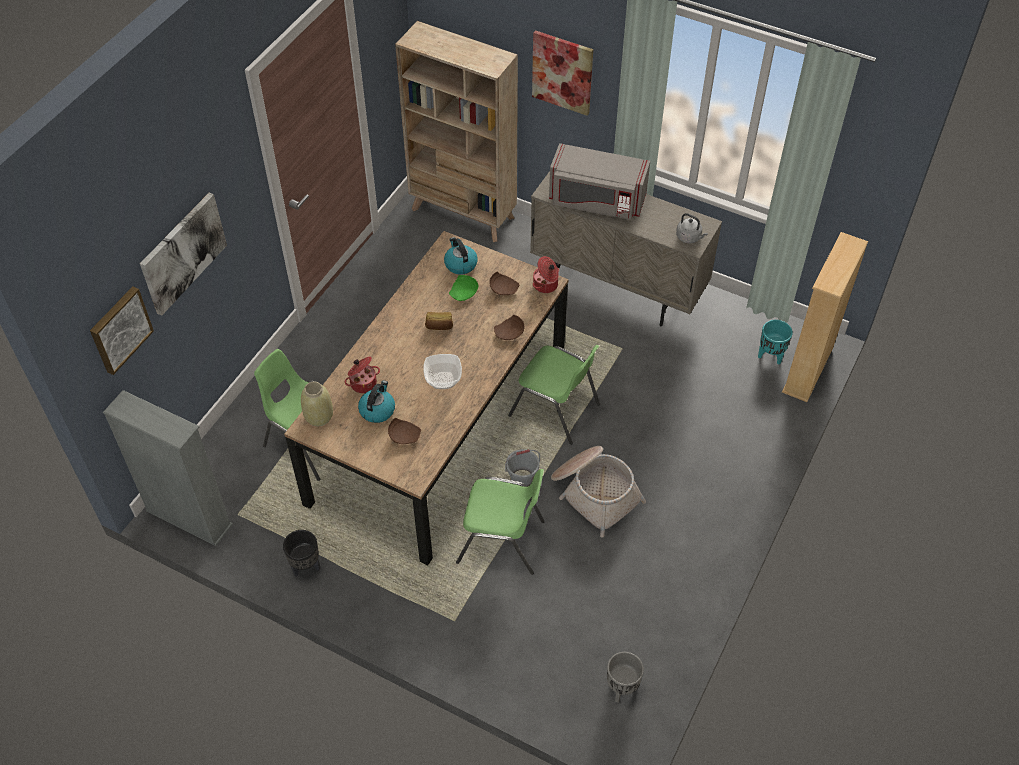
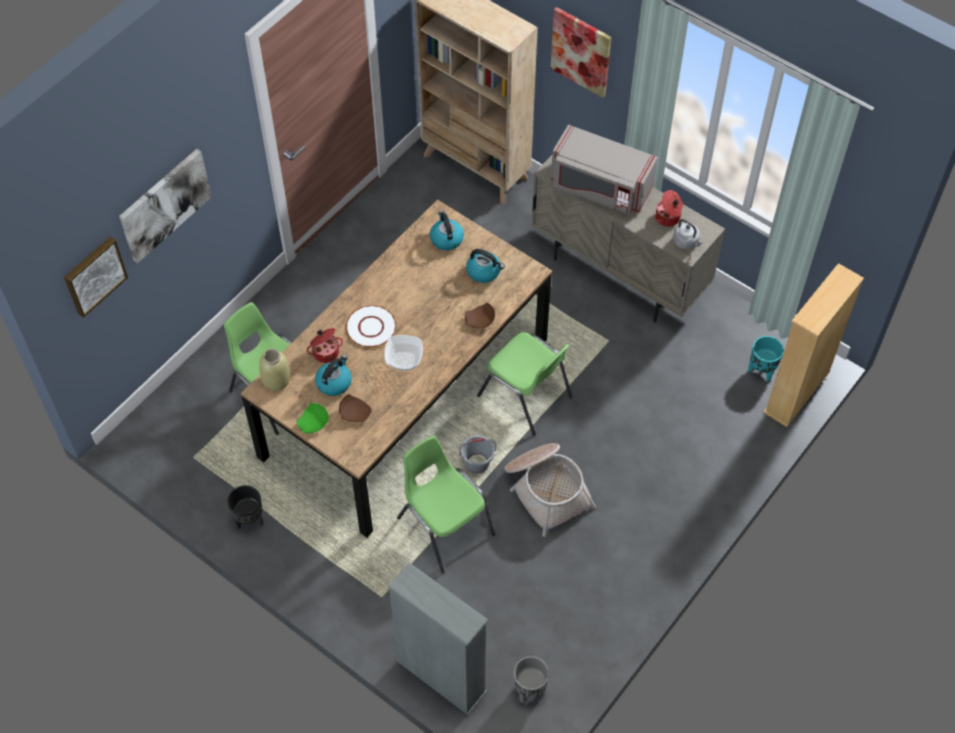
camera: 10 degrees right, 5 degrees up
grey bookcase [103,390,233,546] -> grey bookcase moved to [388,562,488,715]
bread [425,312,453,330] -> none
green plate [449,275,478,301] -> green plate moved to [296,403,329,433]
green chair [456,469,545,575] -> green chair turned 150 degrees counterclockwise [397,435,495,573]
brown plate [489,272,519,295] -> kettle [466,249,505,283]
cooking pot [533,256,559,293] -> cooking pot moved to [655,190,684,227]
none -> white plate [346,305,396,347]

